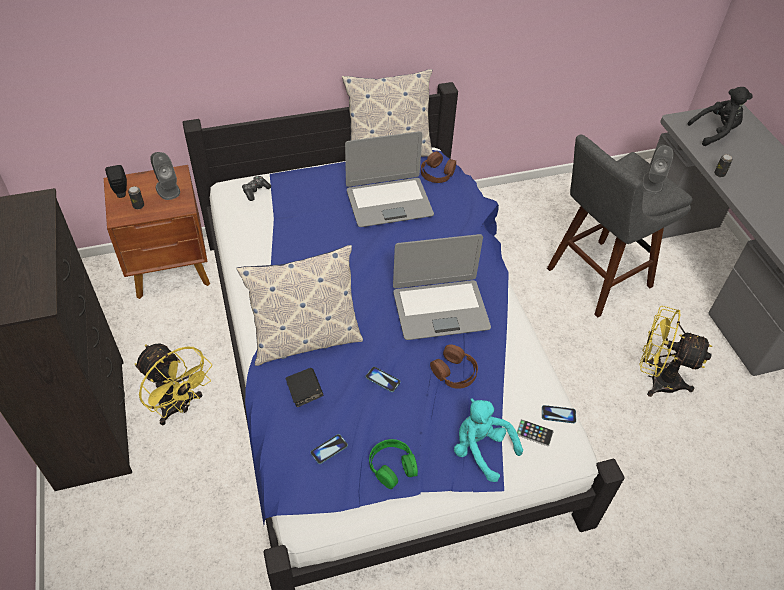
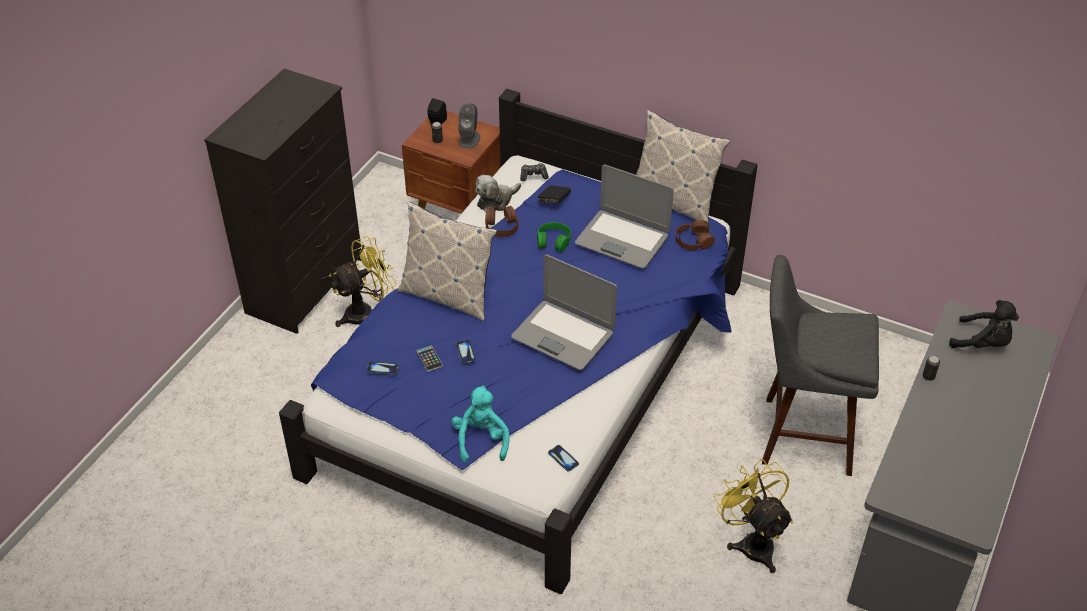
camera: 45 degrees right, 5 degrees down
yellow fan [135,344,212,426] -> yellow fan turned 120 degrees counterclockwise [329,236,397,327]
black book [286,368,323,407] -> black book moved to [537,185,571,203]
green headphones [369,439,418,489] -> green headphones moved to [537,222,571,252]
brown headphones [430,344,478,389] -> brown headphones moved to [485,206,518,237]
phone [516,419,554,447] -> phone moved to [417,346,443,372]
grey speaker [642,145,673,194] -> none
none -> plush toy [476,175,521,213]

